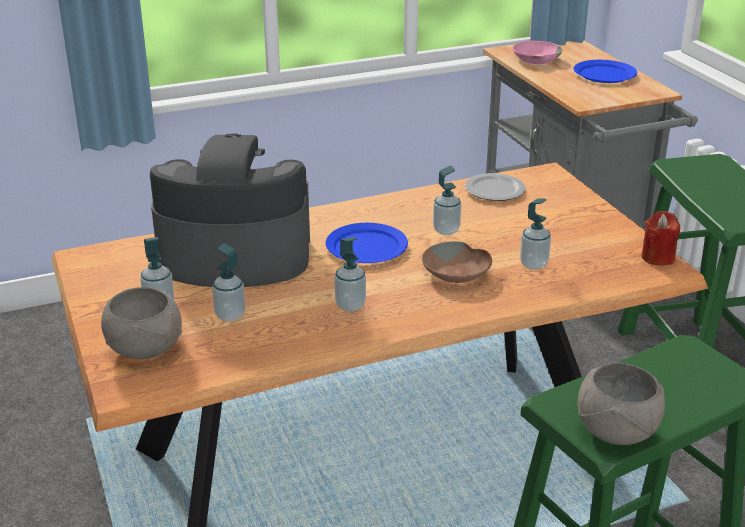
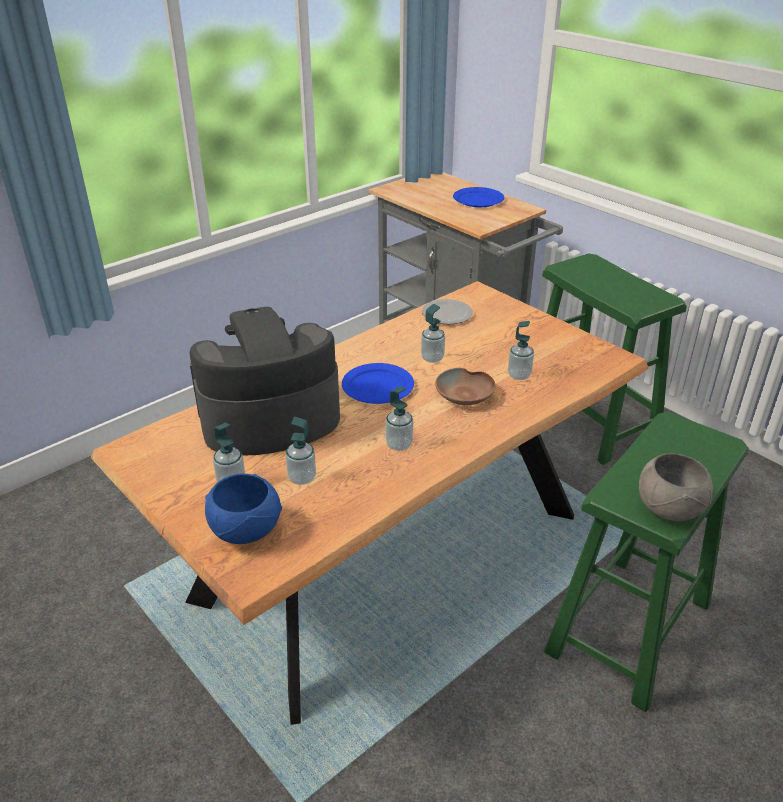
camera: 20 degrees left, 5 degrees up
grey bowl [101,287,182,359] -> blue bowl [205,473,282,544]
pink bowl [513,41,562,64] -> none
red candle [641,211,680,266] -> none

